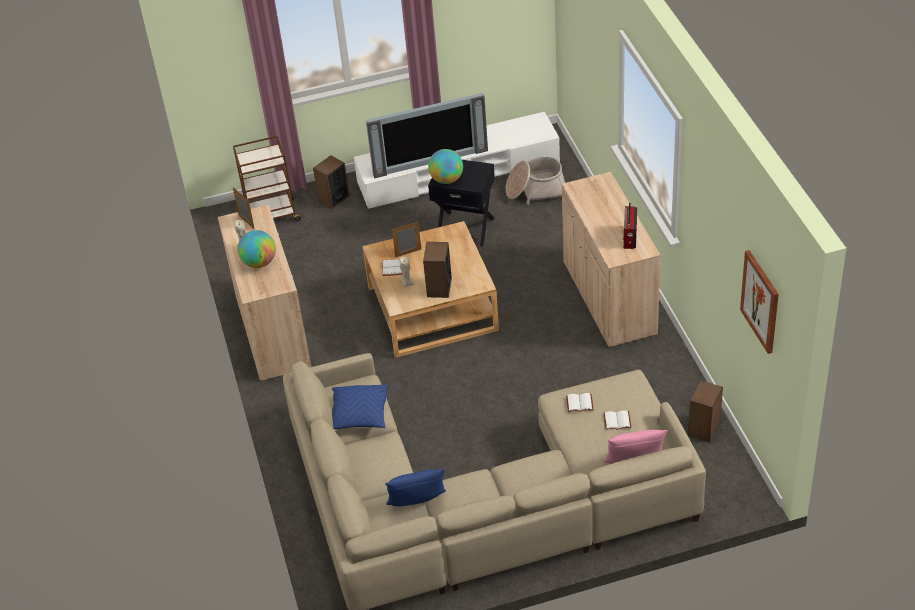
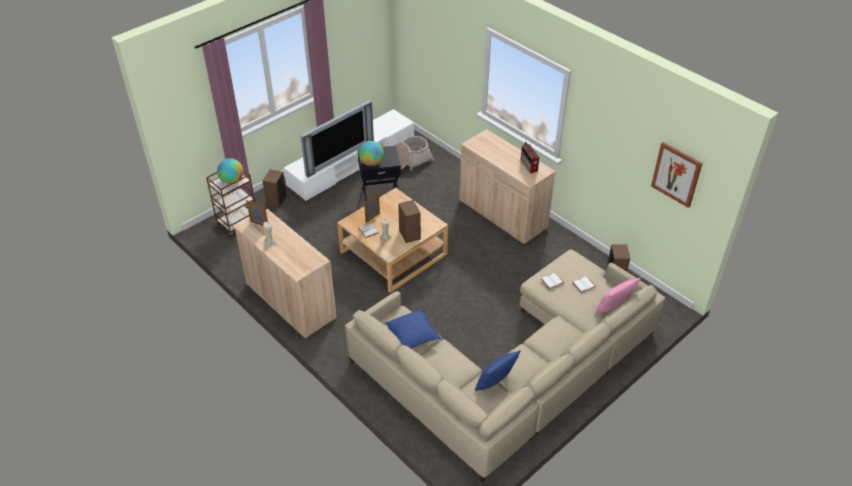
camera: 30 degrees left, 0 degrees up
globe [238,230,276,268] -> globe moved to [217,158,244,184]

